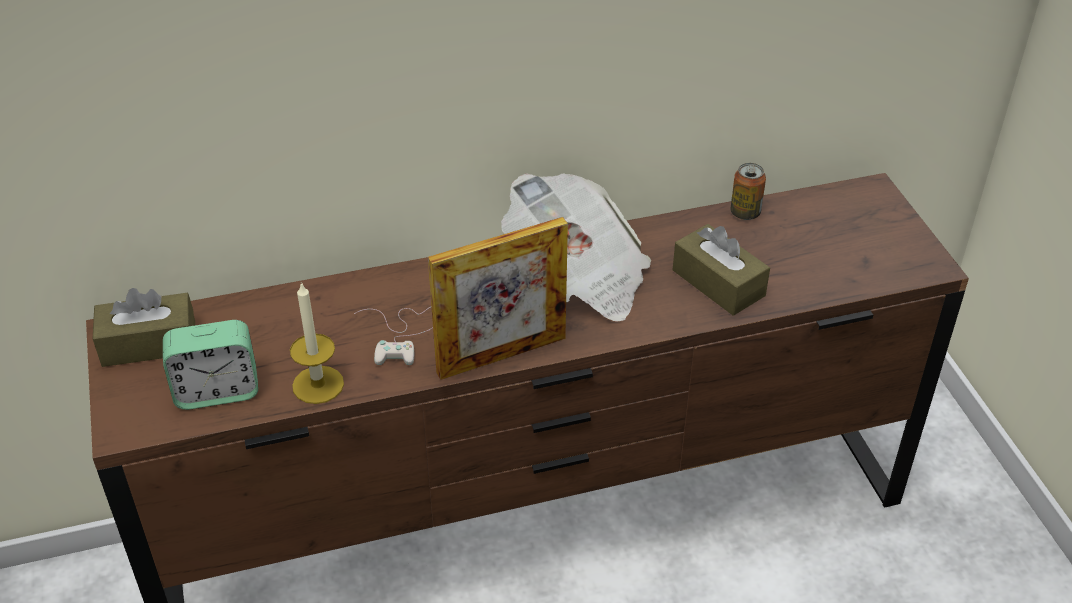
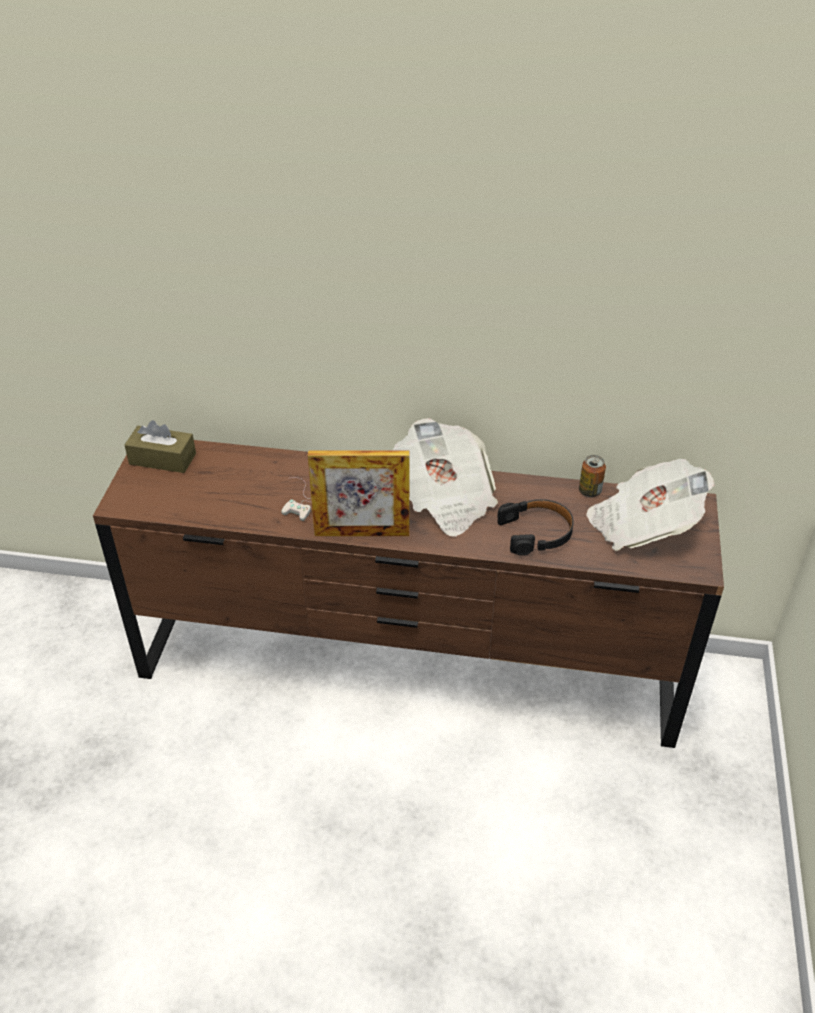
camera: 25 degrees right, 0 degrees up
alarm clock [163,320,258,410] -> none
candle [290,282,344,404] -> none
brown tissue box [673,224,770,316] -> black headphones [497,499,574,555]
none -> newspaper [586,459,715,551]

